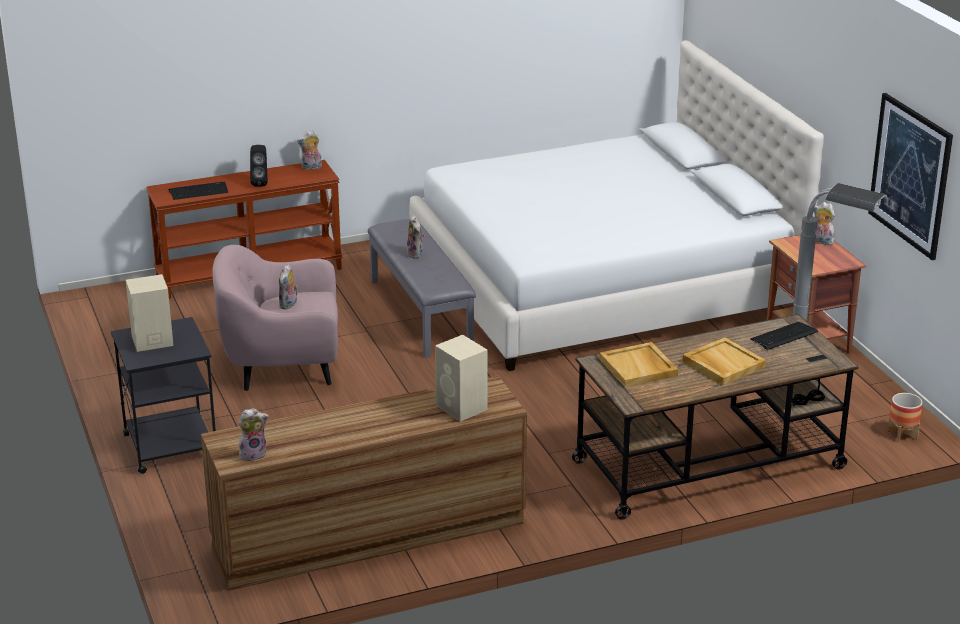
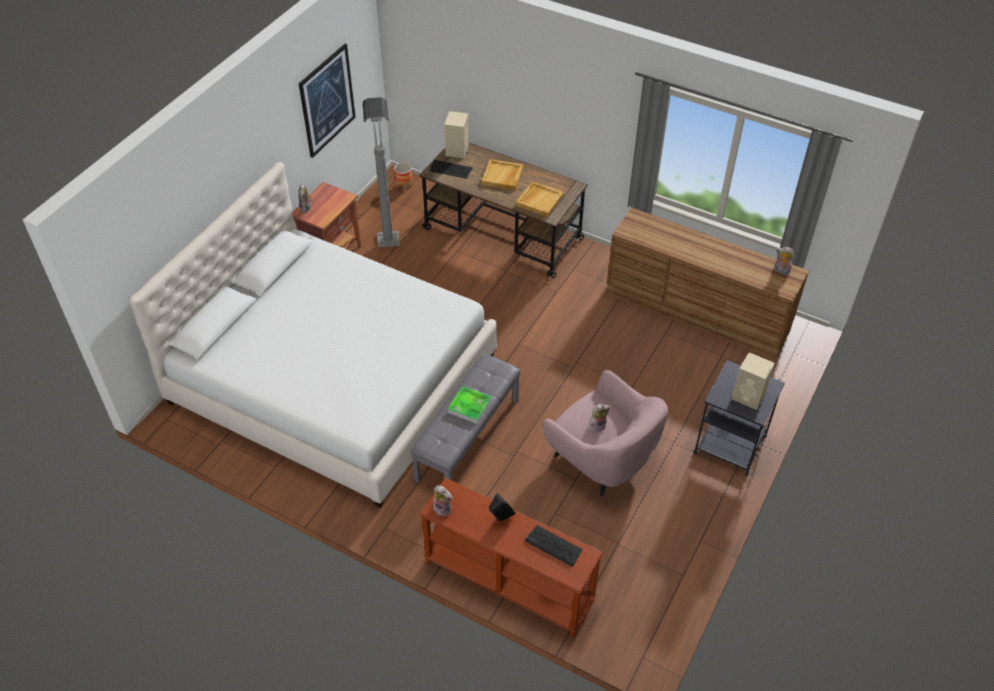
camera: 130 degrees left, 20 degrees up
plush toy [406,215,425,259] -> tray [448,386,491,424]
beige speaker [435,335,488,422] -> beige speaker moved to [444,111,469,158]

